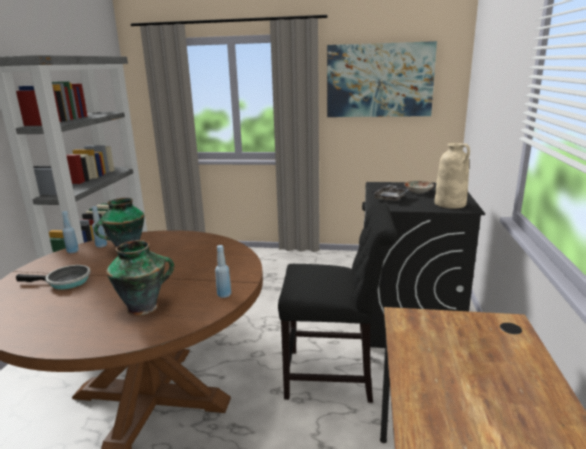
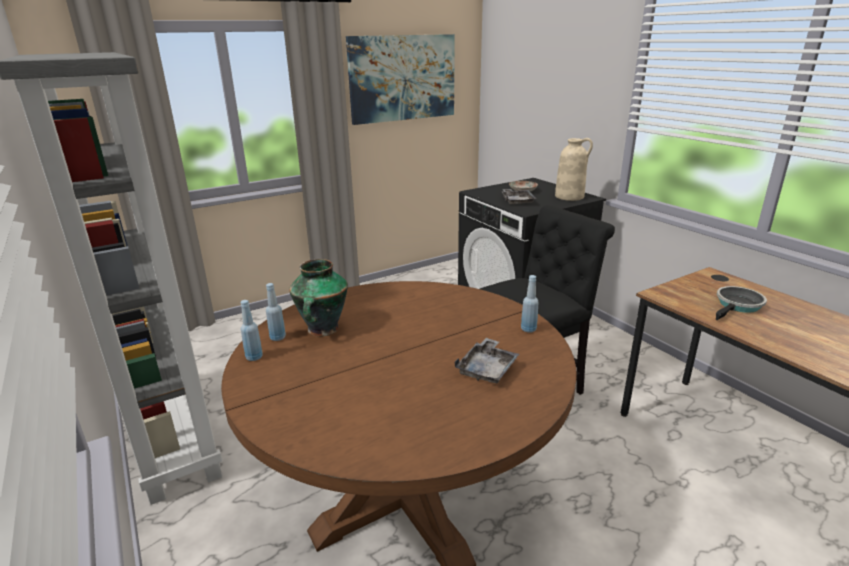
camera: 40 degrees left, 5 degrees up
frying pan [16,265,91,290] -> frying pan moved to [716,286,767,320]
vase [106,240,174,315] -> grey tray [454,338,519,383]

